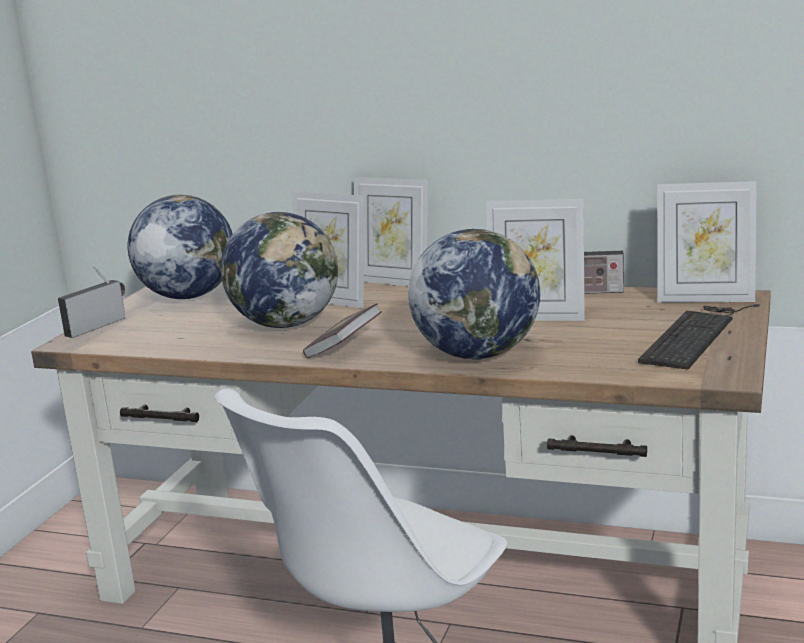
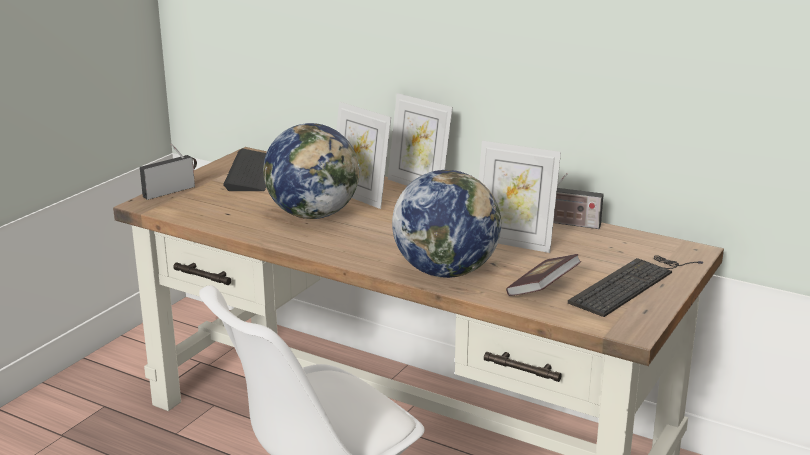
camera: 10 degrees right, 5 degrees up
globe [128,195,233,299] -> keyboard [223,149,266,191]
book [303,303,382,358] -> book moved to [506,254,581,296]
picture frame [657,181,757,303] -> none

